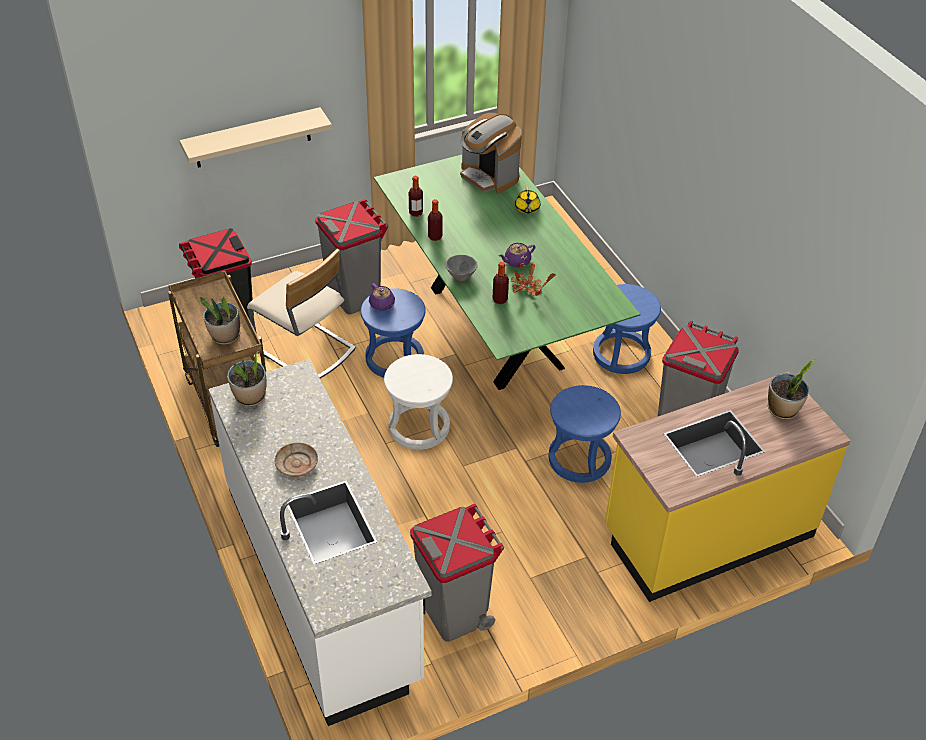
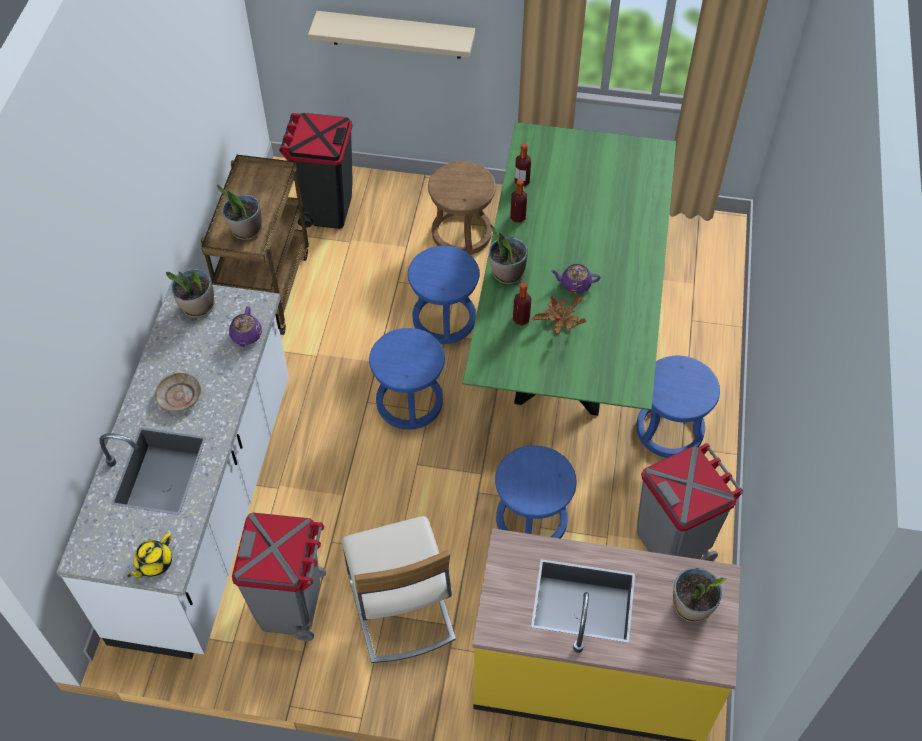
camera: 35 degrees right, 10 degrees up
beige chair [247,249,356,378] -> beige chair moved to [341,516,456,663]
grey trash can [315,199,388,314] -> brown stool [428,161,496,255]
purple teapot [369,283,395,310] -> purple teapot moved to [229,306,262,347]
white stool [384,354,453,450] -> blue stool [369,328,445,430]
grey bowl [446,255,478,281] -> potted plant [489,224,528,284]
coffee machine [460,113,522,194] -> none
yellow teapot [515,187,540,214] -> yellow teapot moved to [127,533,172,578]

